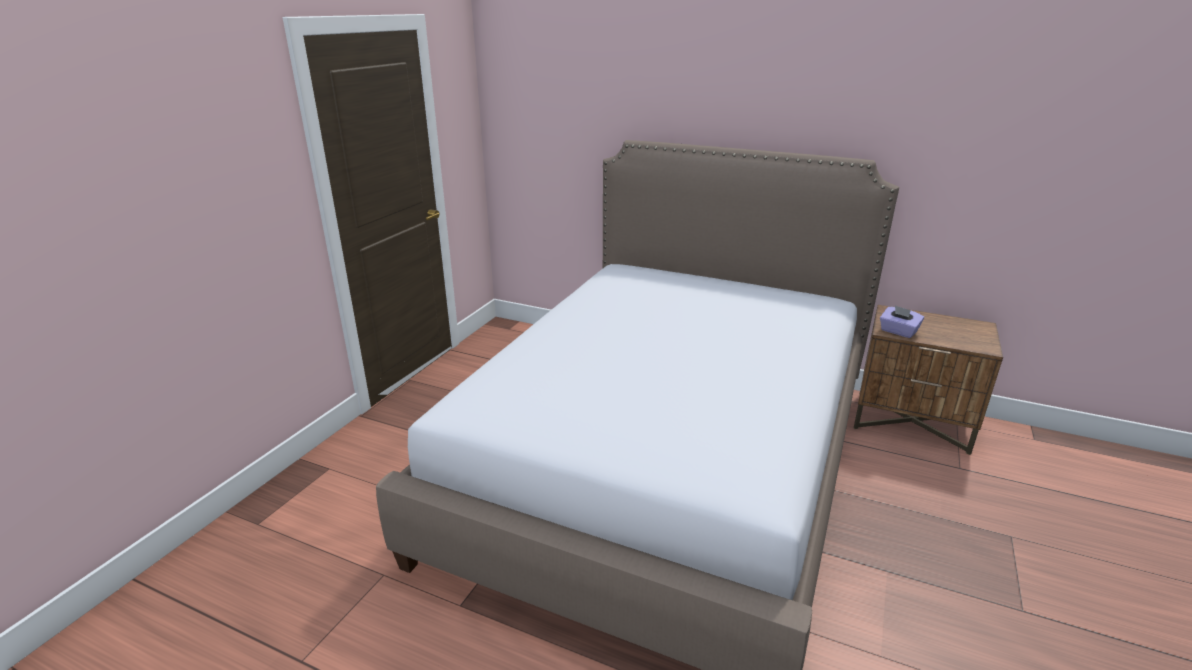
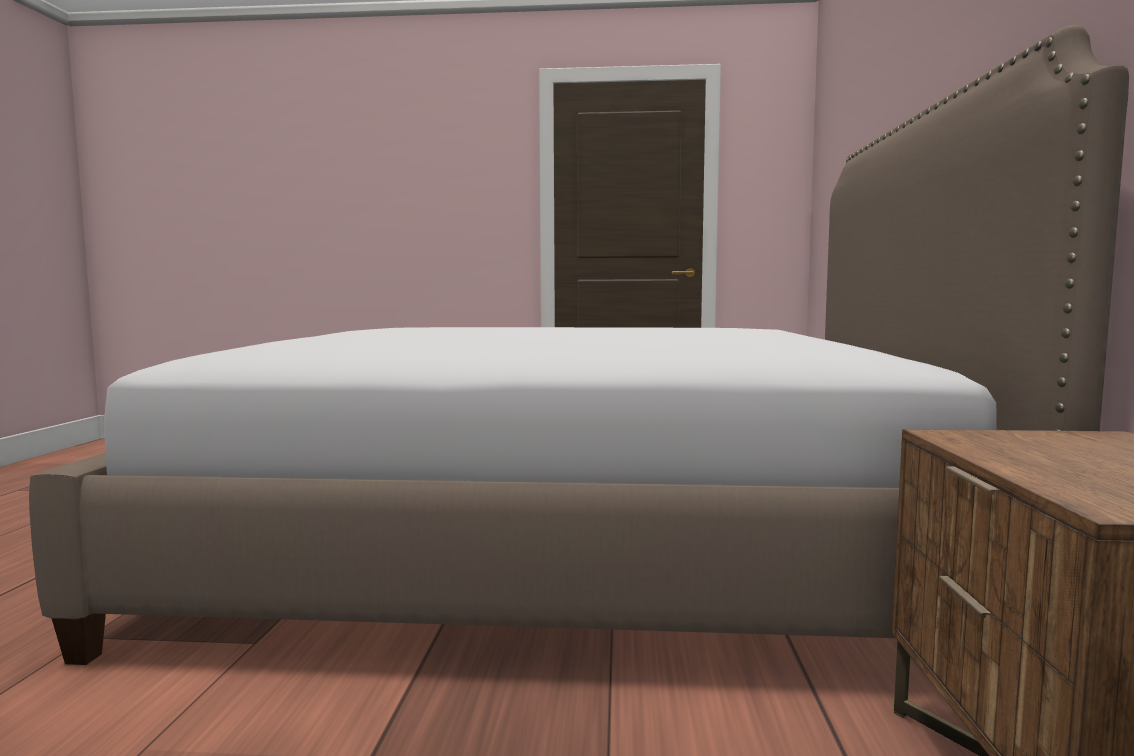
camera: 70 degrees right, 20 degrees down
purple tissue box [880,305,924,338] -> none

